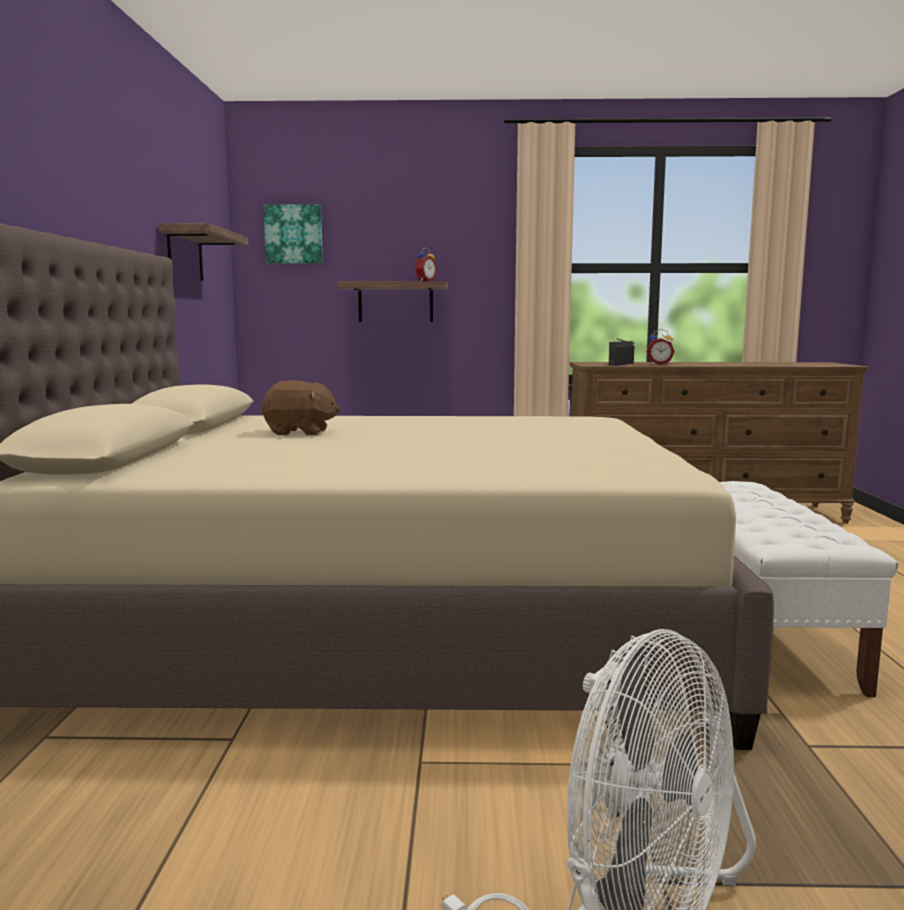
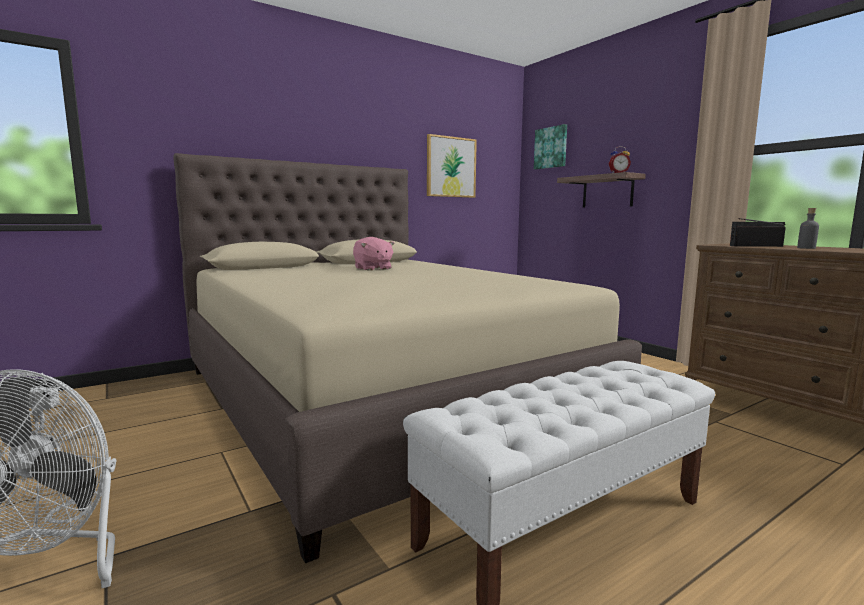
camera: 55 degrees right, 0 degrees up
shelf [159,223,248,281] -> picture [427,134,477,198]
brown plush toy [262,380,341,436] -> pink plush toy [353,237,394,271]
alarm clock [646,329,674,365] -> grey bottle [797,208,819,249]

